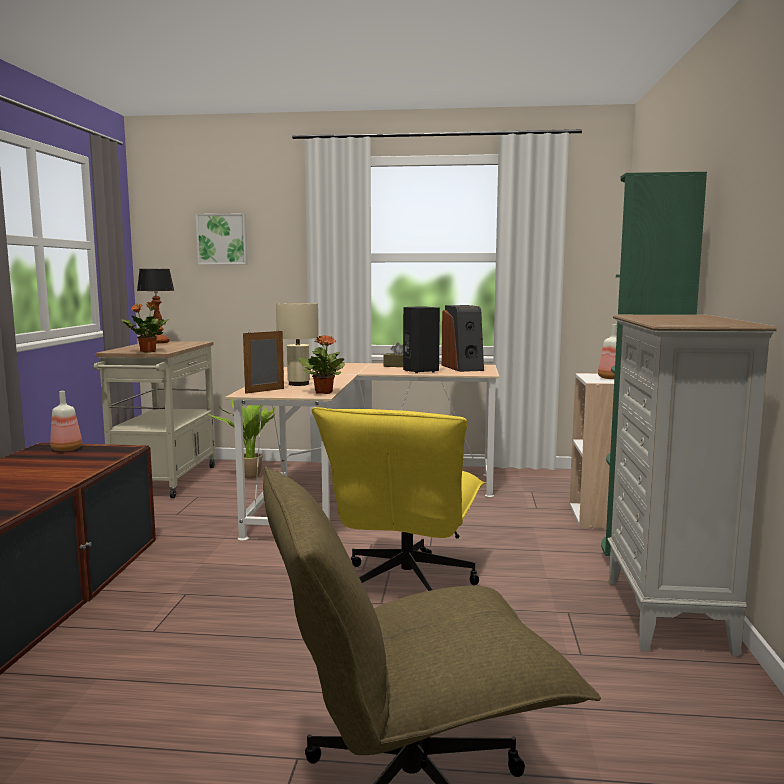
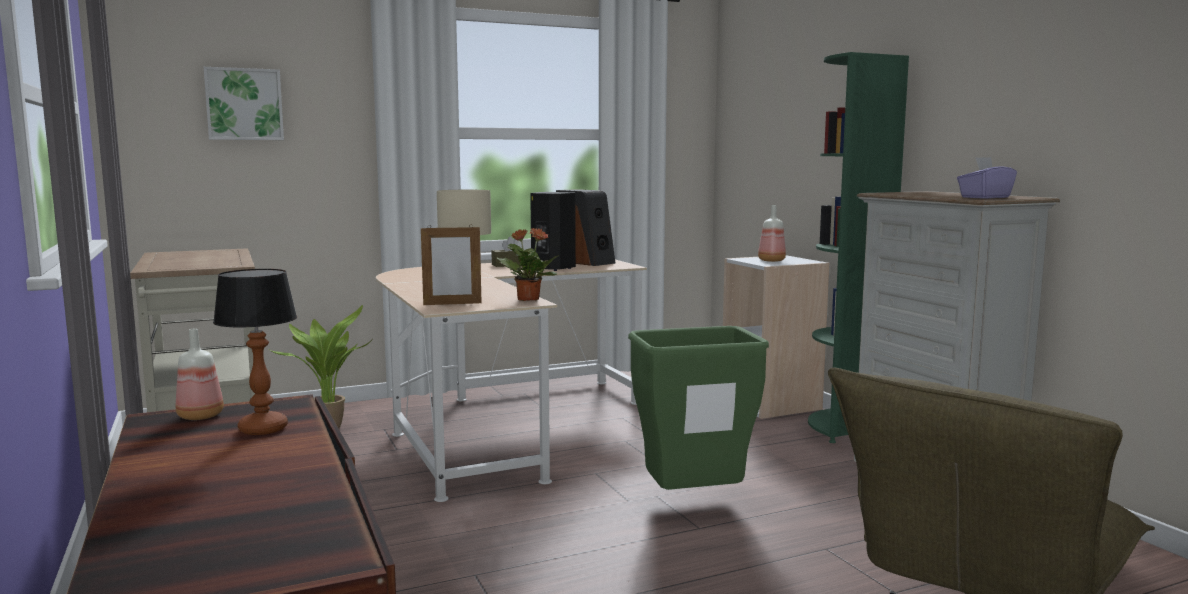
camera: 30 degrees left, 0 degrees up
potted plant [121,302,169,353] -> none
table lamp [137,269,174,343] -> table lamp moved to [213,269,297,435]
picture frame [243,329,284,394] -> picture frame turned 120 degrees counterclockwise [421,225,482,305]
yellow office chair [312,407,486,591] -> green trash can [628,326,769,490]
none -> purple tissue box [957,157,1017,199]

